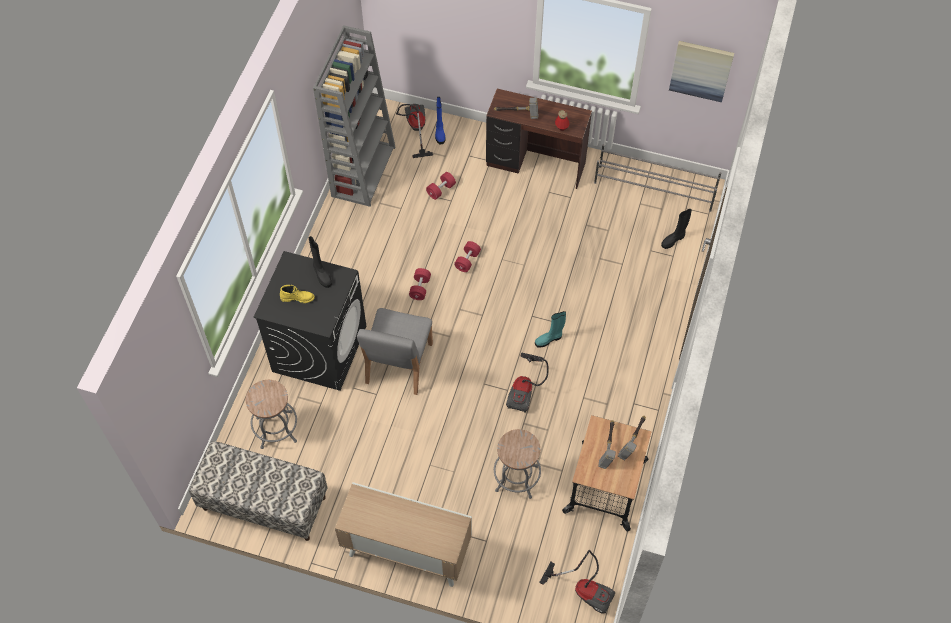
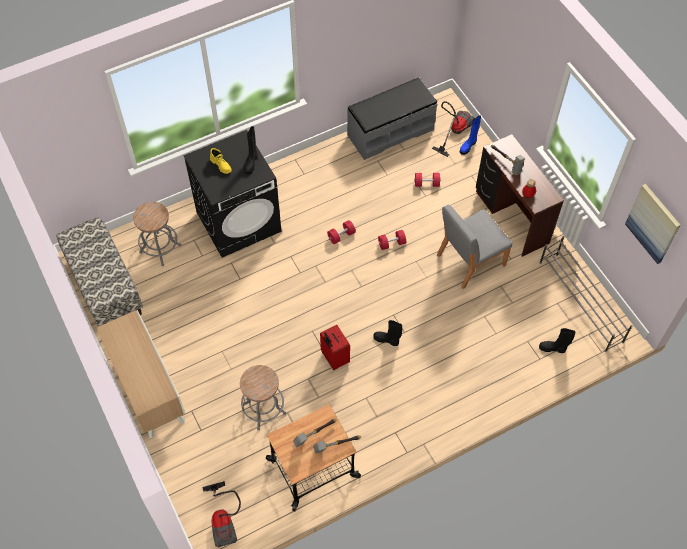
camera: 45 degrees right, 0 degrees up
grey bookcase [313,25,396,207] -> grey bench [347,77,438,160]
grey chair [357,308,433,395] -> grey chair moved to [437,205,512,289]
vacuum cleaner [506,353,548,413] -> red suitcase [320,325,350,370]
turquoise boot [535,311,566,348] -> black boot [373,320,402,346]

